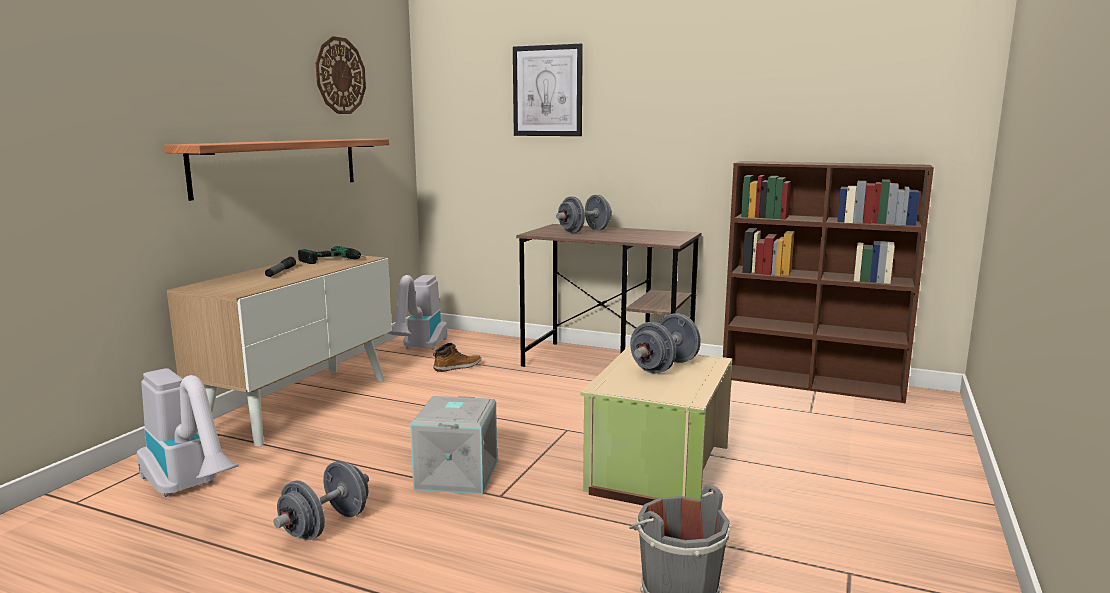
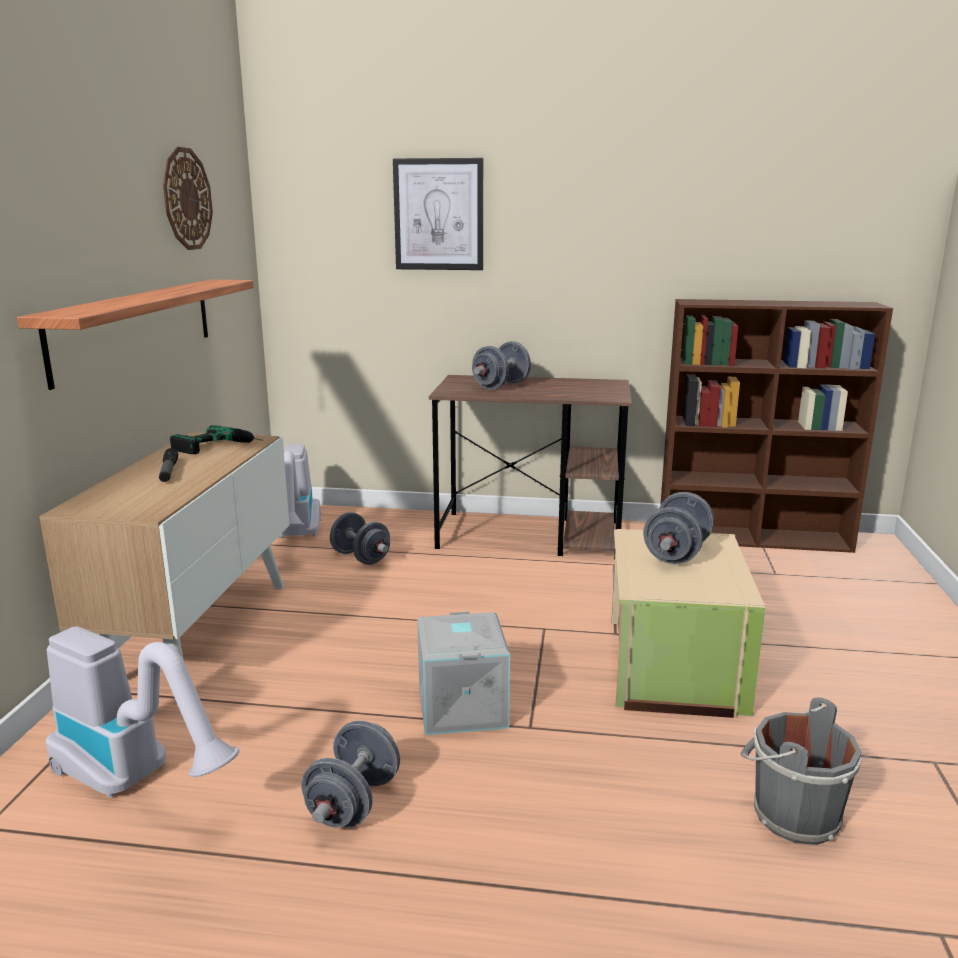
camera: 15 degrees left, 5 degrees up
boot [433,343,481,372] -> grey dumbbell [330,512,390,565]

